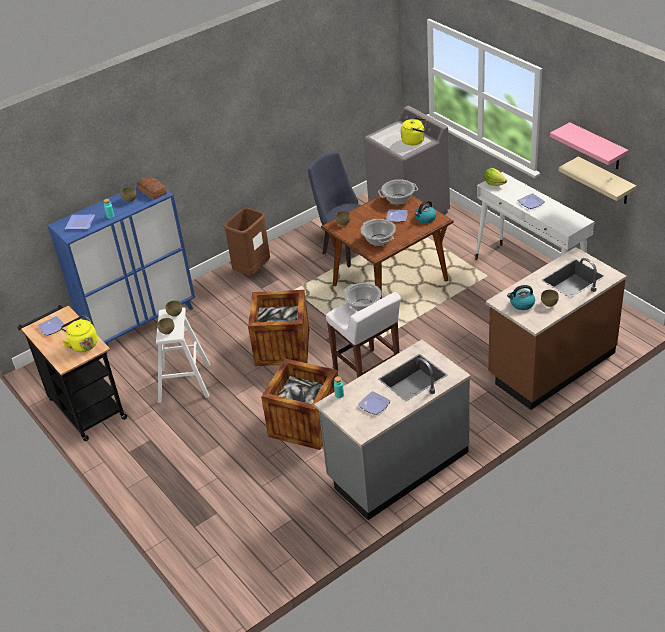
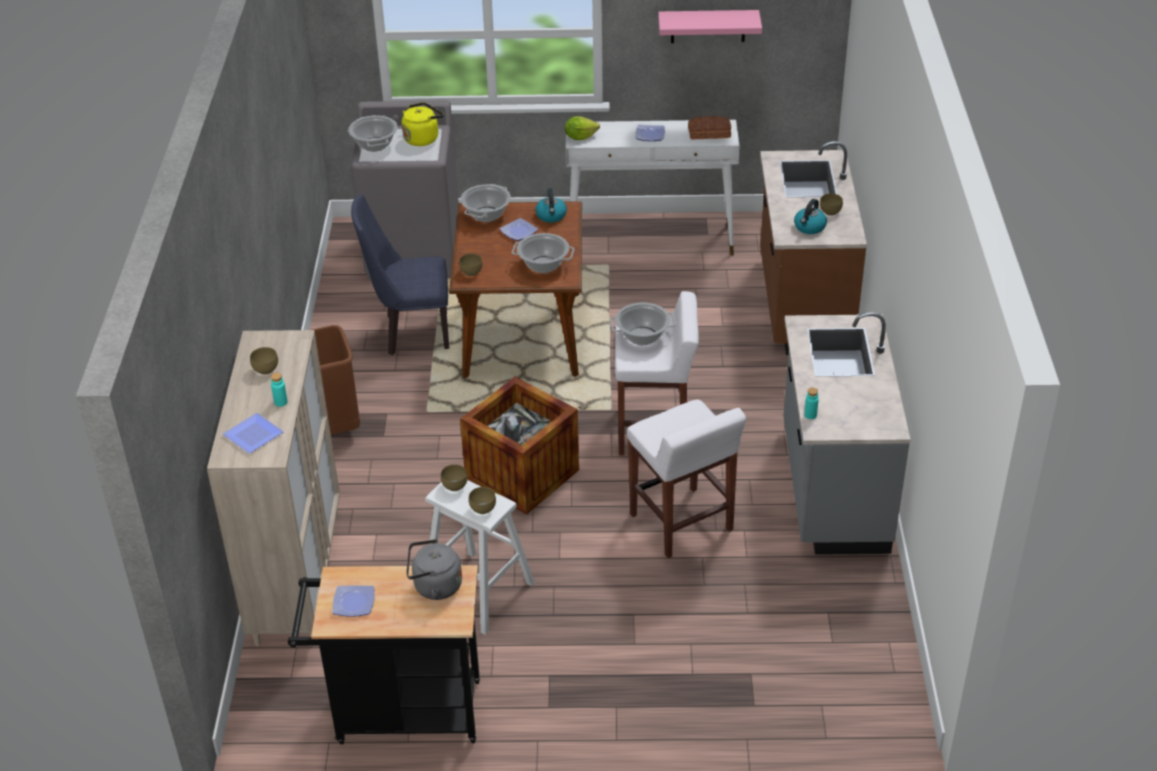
camera: 55 degrees left, 0 degrees up
blue cabinet [48,185,195,354] -> beige cabinet [207,330,340,646]
yellow kettle [61,315,98,352] -> grey kettle [406,539,462,600]
bread [137,176,167,200] -> bread moved to [688,116,731,140]
crate [261,359,338,450] -> white stool [627,400,746,558]
plate [358,391,391,415] -> none
beige shelf [559,157,637,204] -> none
none -> cooking pot [348,115,398,152]

